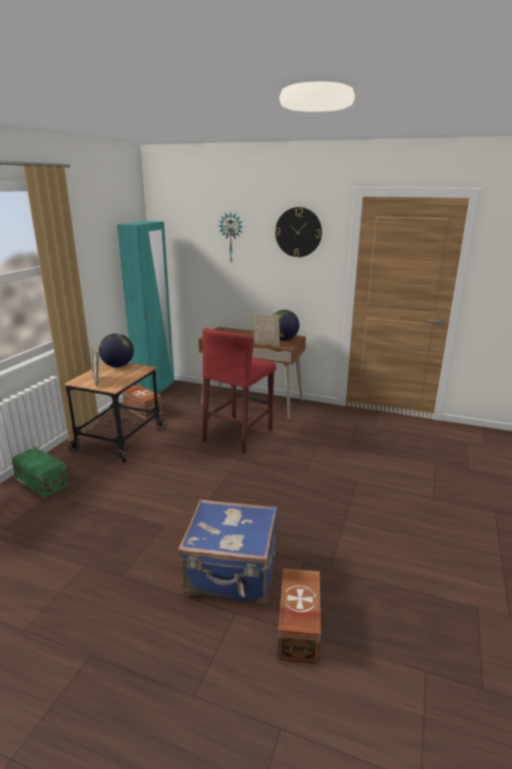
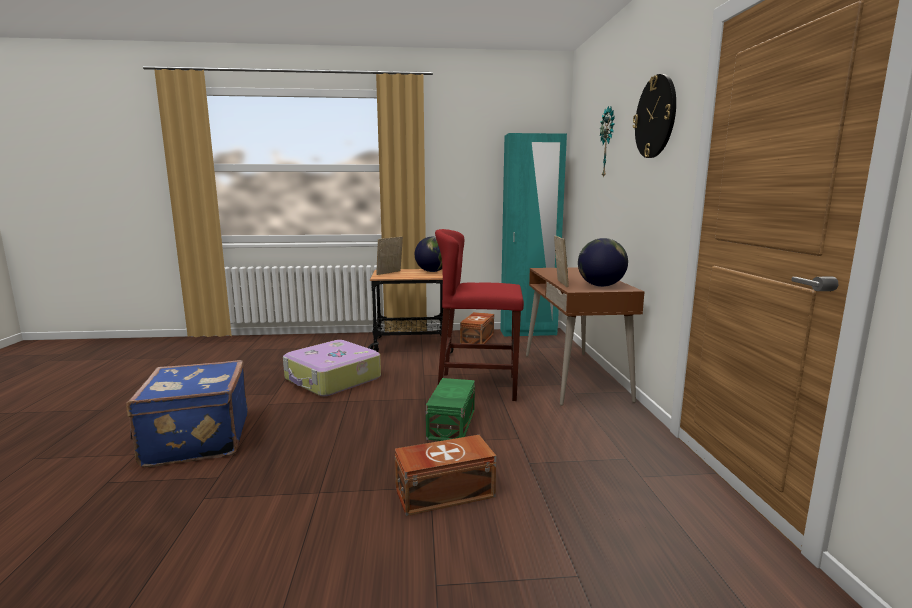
camera: 65 degrees right, 10 degrees down
green storage box [11,447,68,498] -> green storage box moved to [426,378,475,441]
brown storage box [277,568,321,664] -> brown storage box moved to [395,435,496,516]
none -> suitcase [283,340,381,396]

